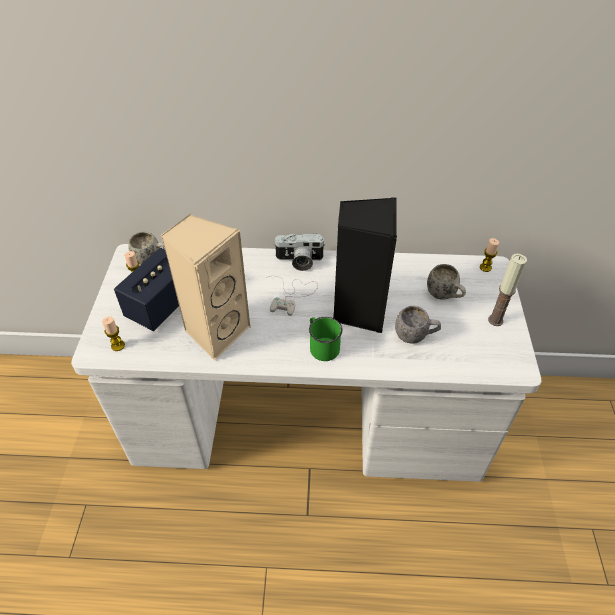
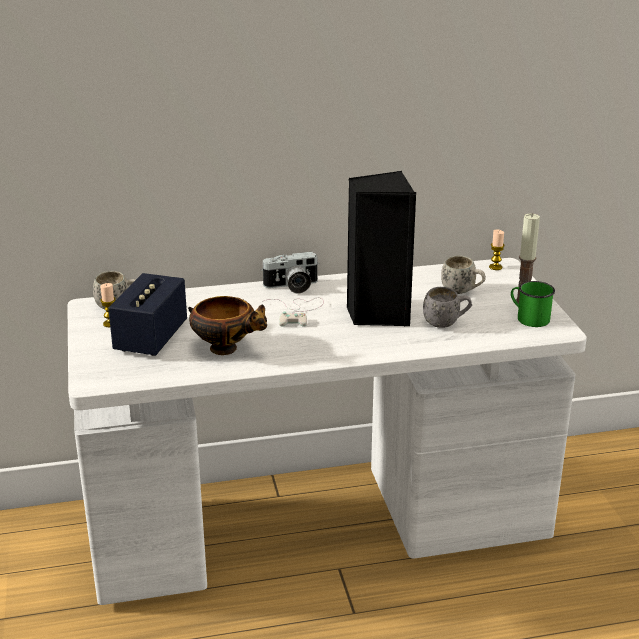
camera: 15 degrees left, 20 degrees down
candle [102,317,125,351] -> none
beige speaker [160,214,251,361] -> bowl [188,296,267,355]
green mug [309,317,343,361] -> green mug moved to [511,281,555,327]

